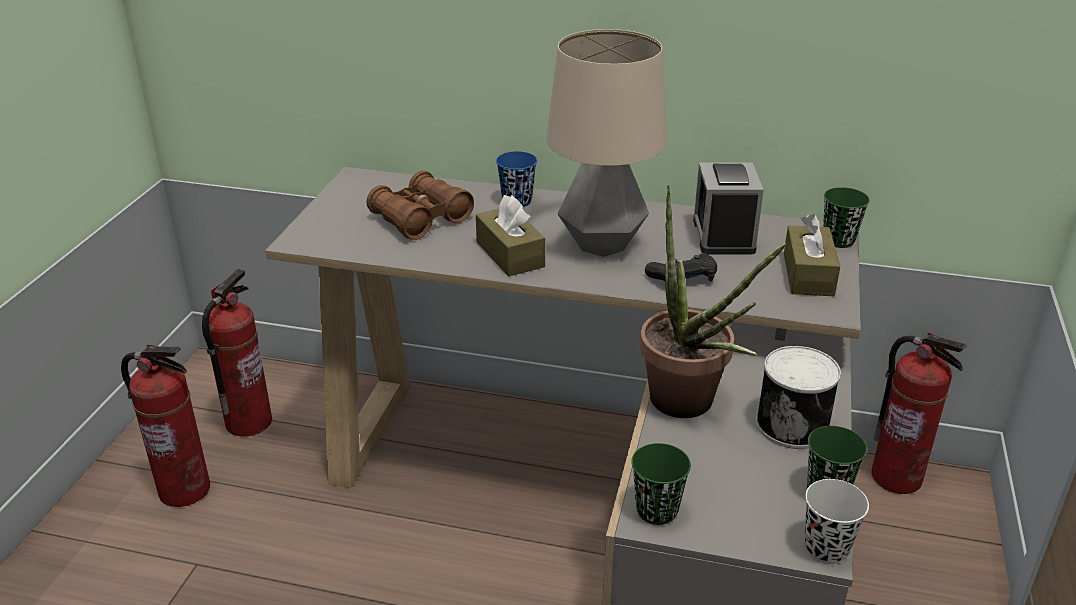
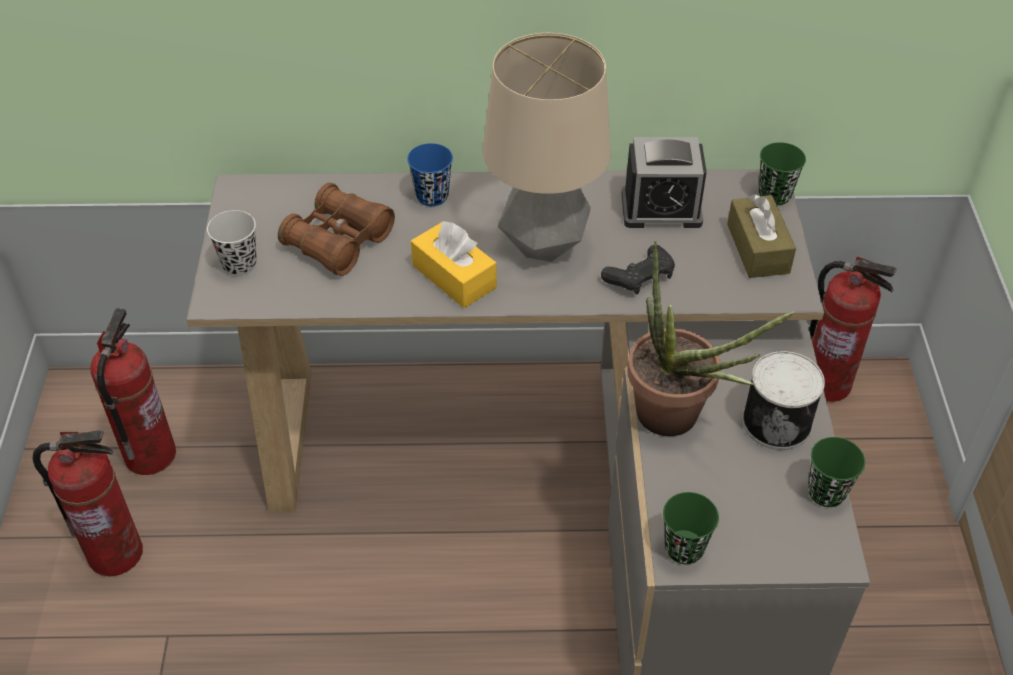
camera: 15 degrees left, 15 degrees up
brown tissue box [476,195,545,276] -> yellow tissue box [411,221,497,308]
alarm clock [693,163,764,254] -> alarm clock turned 75 degrees counterclockwise [622,137,707,228]
black cup [805,479,869,564] -> black cup moved to [207,210,257,276]

